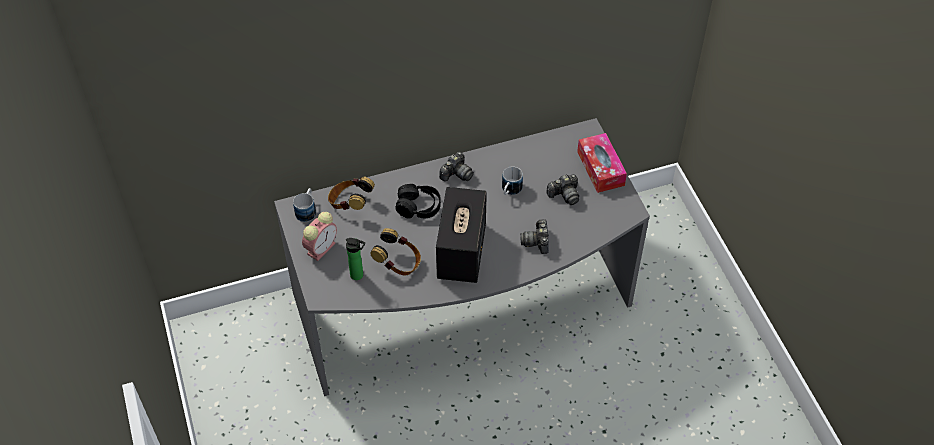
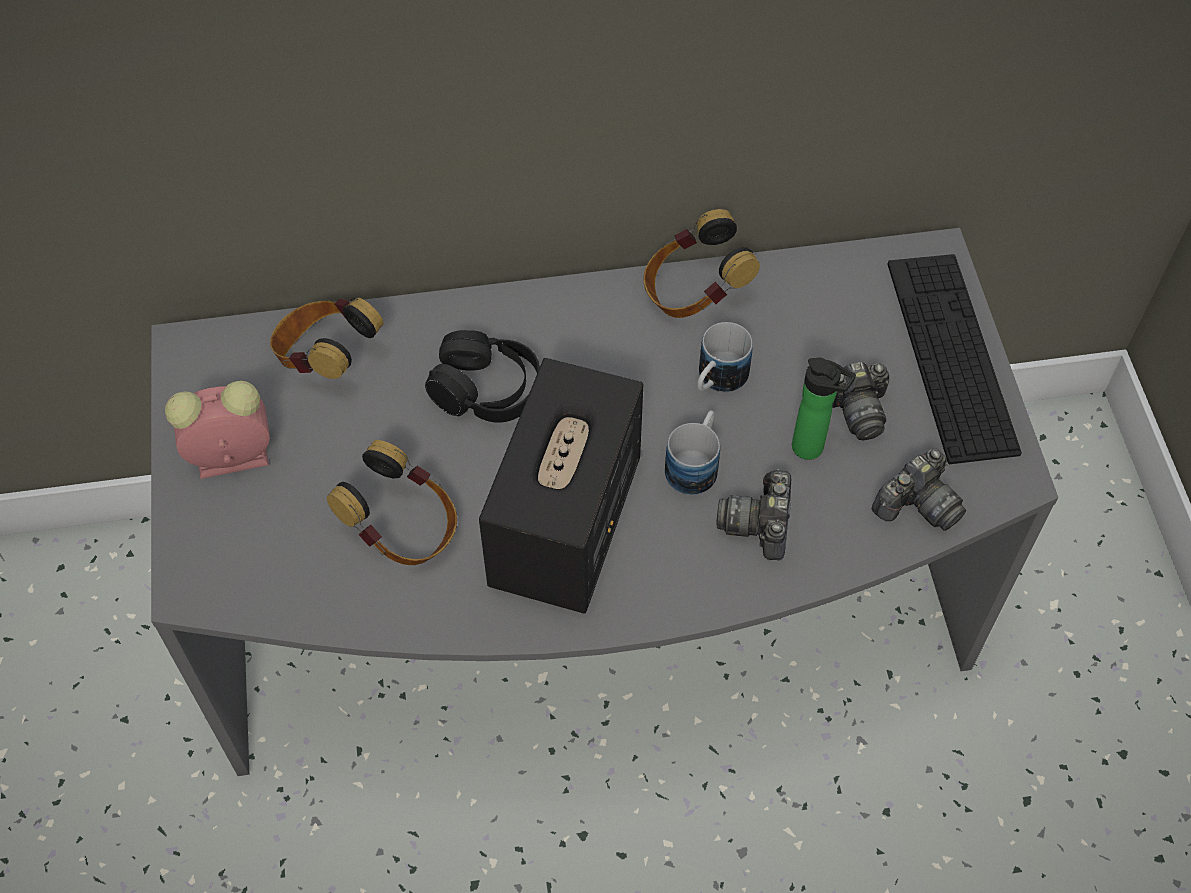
camera: 10 degrees right, 5 degrees up
mug [293,188,316,222] -> mug moved to [665,410,720,495]
alarm clock [302,212,337,261] -> alarm clock turned 150 degrees counterclockwise [165,381,270,479]
bottle [346,238,365,280] -> bottle moved to [792,358,856,460]
camera [439,152,474,181] -> camera moved to [871,448,966,531]
tissue box [577,133,627,193] -> keyboard [887,254,1022,464]
none -> headphones [644,209,760,318]

